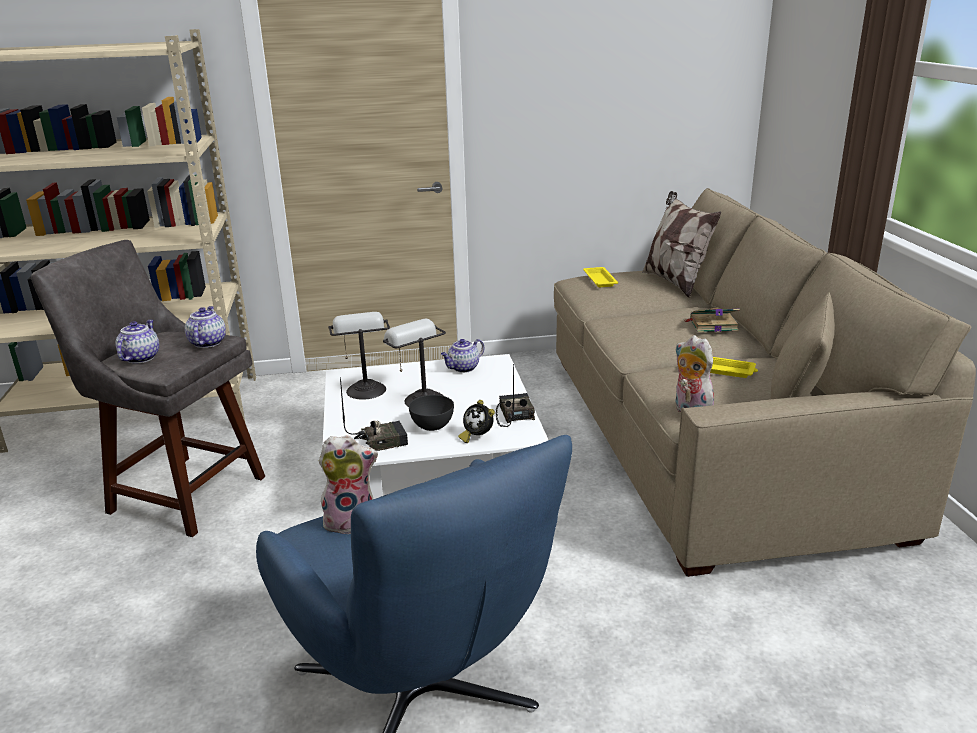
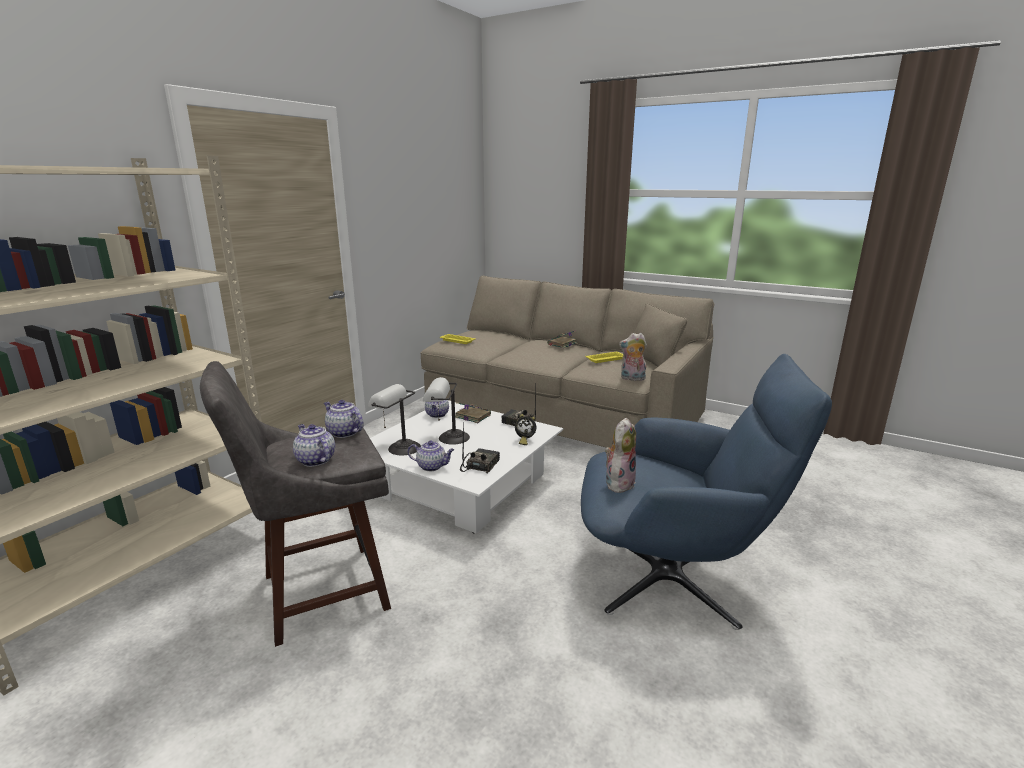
camera: 50 degrees left, 5 degrees down
grey bowl [409,395,454,431] -> none
pillow [642,191,721,298] -> none
none -> teapot [408,440,454,471]
none -> book [455,402,491,423]

